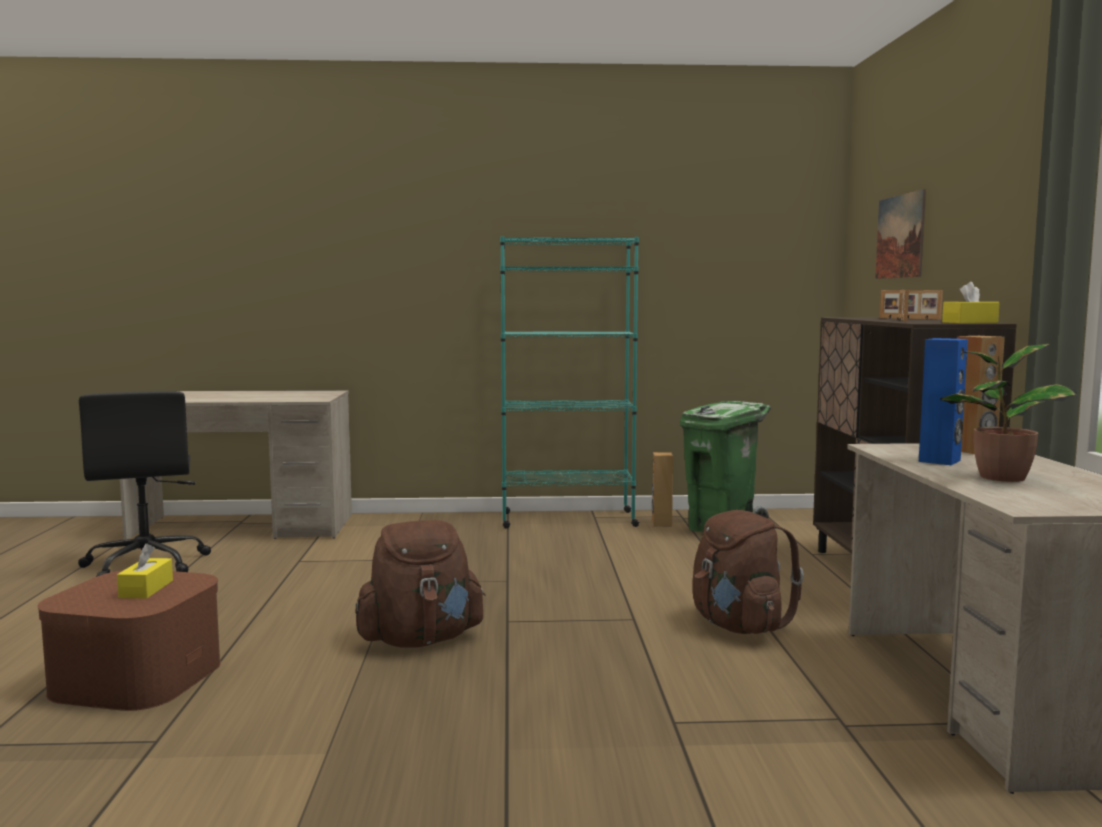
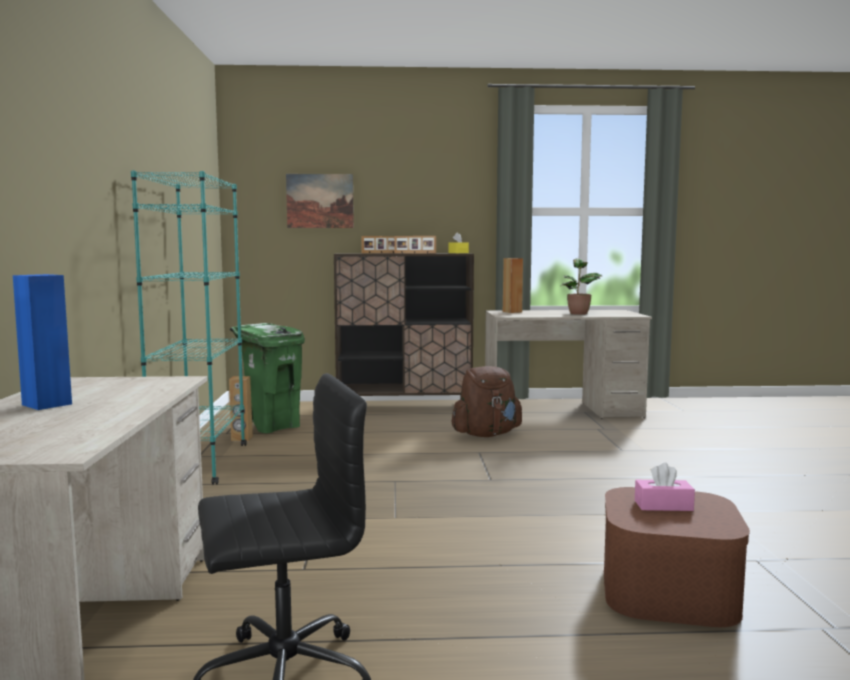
camera: 90 degrees left, 0 degrees up
yellow tissue box [117,543,173,598] -> pink tissue box [635,463,695,511]
brown backpack [355,520,486,648] -> none
blue speaker [919,338,968,465] -> blue speaker moved to [13,274,72,410]

